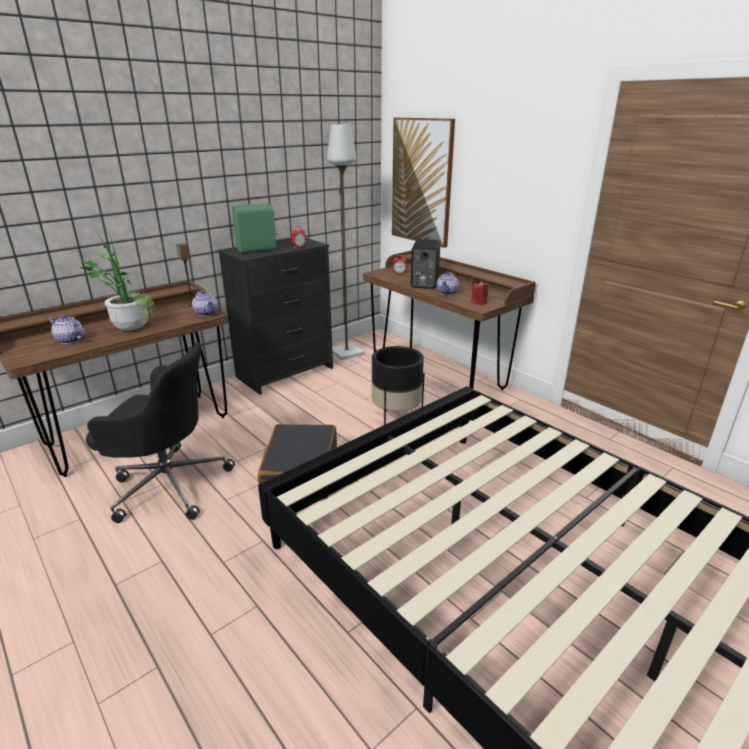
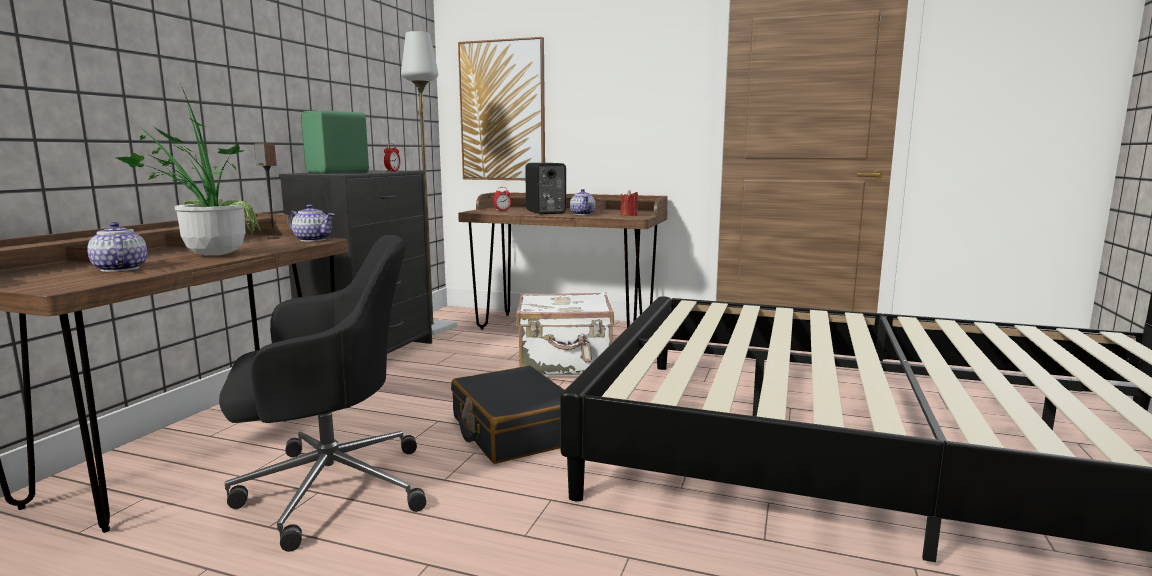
camera: 30 degrees left, 15 degrees down
teapot [48,315,85,344] -> teapot turned 60 degrees clockwise [87,222,147,272]
black planter [372,346,424,425] -> white suitcase [516,292,614,376]

